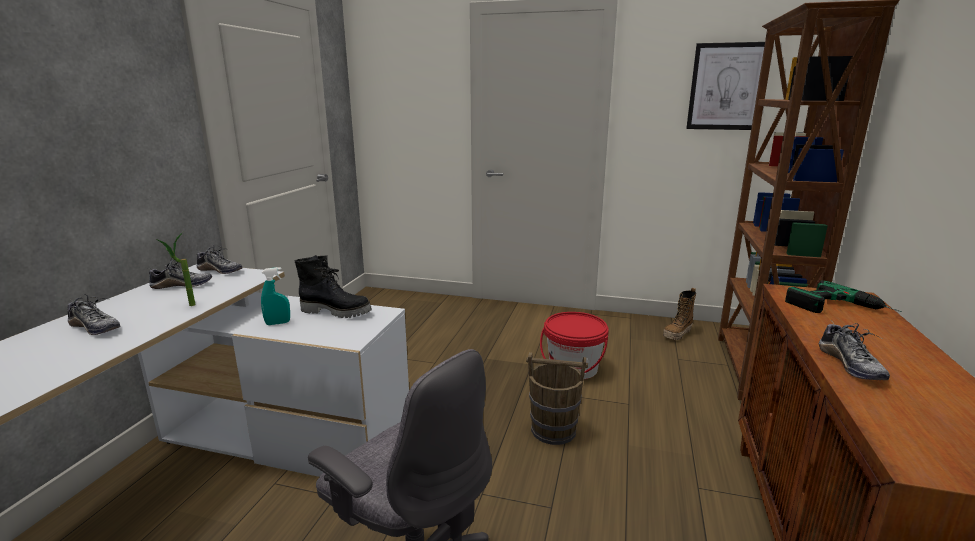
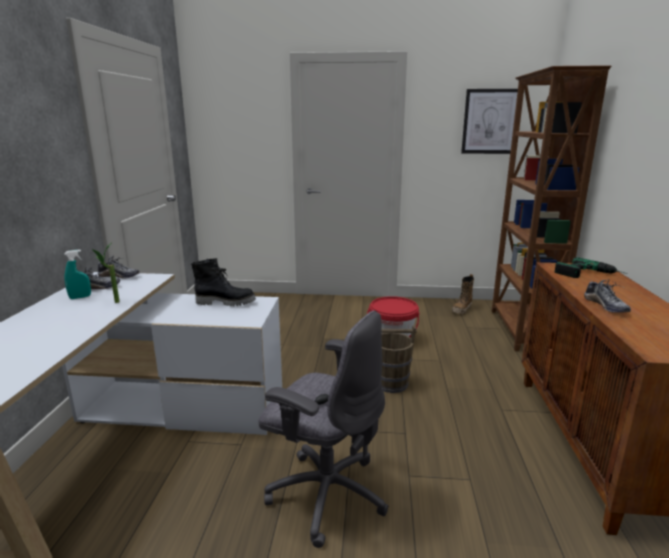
camera: 10 degrees left, 0 degrees up
shoe [67,294,120,335] -> none
turquoise spray bottle [261,267,290,325] -> turquoise spray bottle moved to [64,250,91,299]

